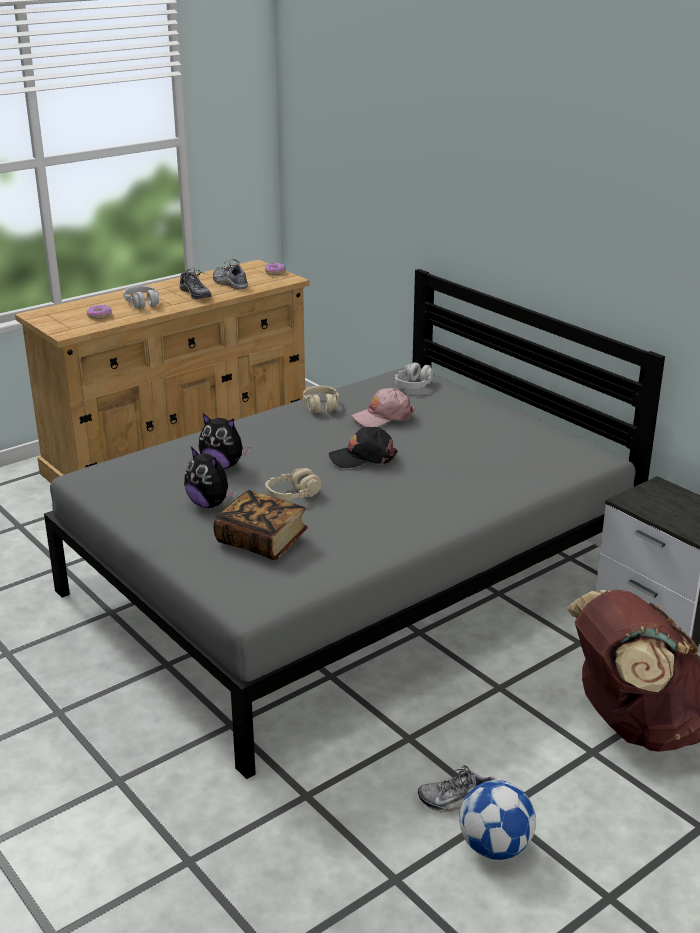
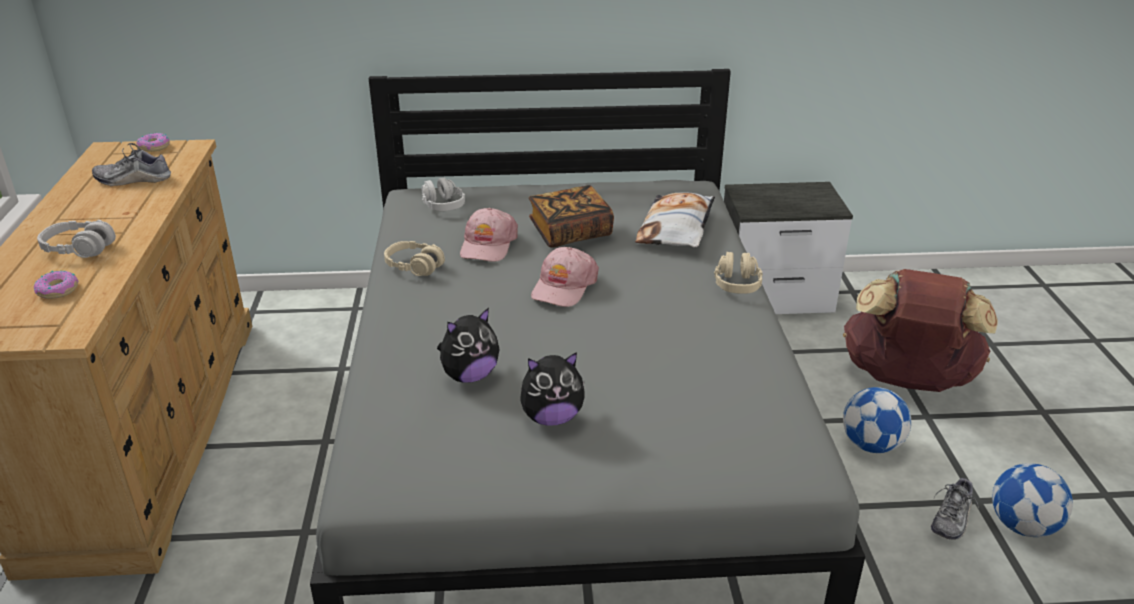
camera: 55 degrees left, 5 degrees up
shoe [179,269,211,299] -> none
book [213,490,308,560] -> book moved to [529,185,614,248]
beige headphones [265,468,322,501] -> beige headphones moved to [714,252,763,294]
black cap [329,427,398,468] -> pink cap [531,247,599,307]
none -> pillow [635,192,715,247]
none -> football [843,387,911,453]

